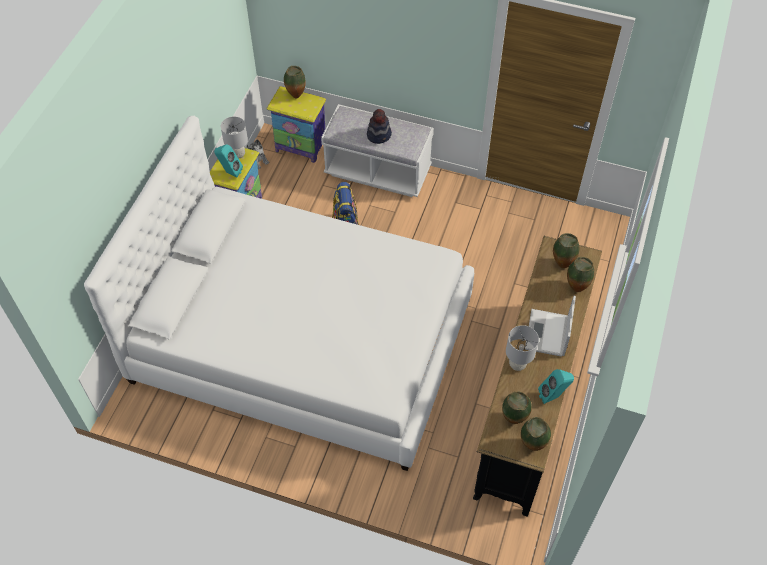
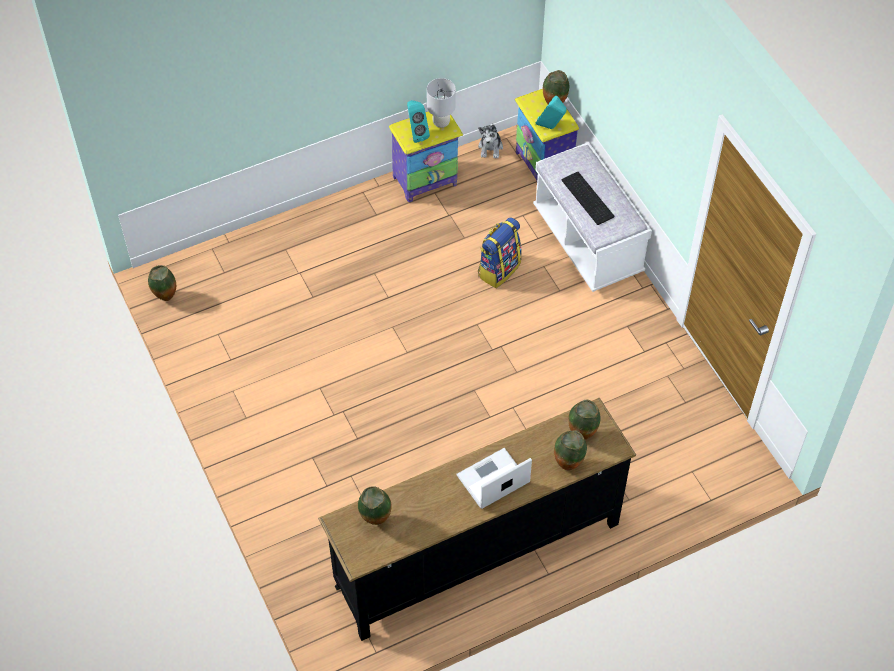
camera: 45 degrees right, 0 degrees up
white bed [84,116,474,471] -> none
hat [367,109,392,144] -> keyboard [561,172,614,225]
grey table lamp [506,325,539,371] -> none
vase [521,417,551,451] -> vase moved to [148,265,176,301]
turquoise speaker [538,369,574,404] -> turquoise speaker moved to [536,96,567,129]

